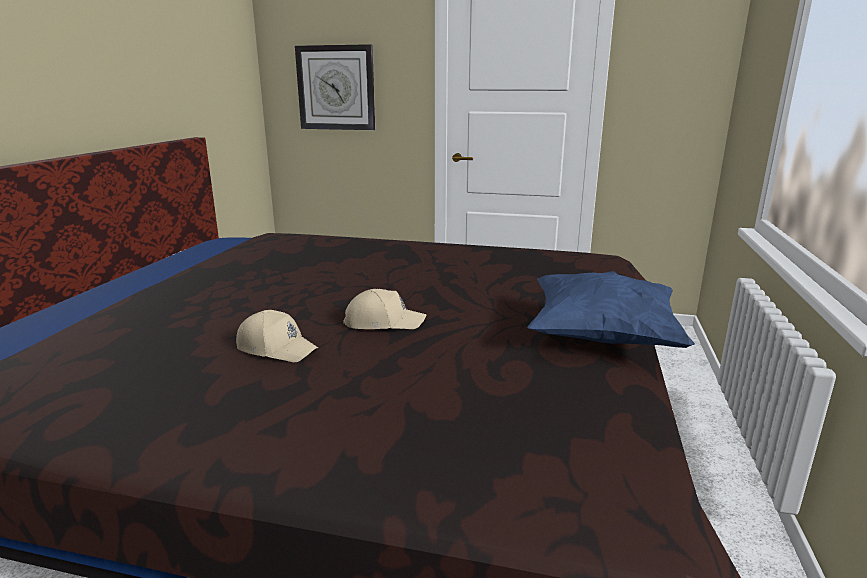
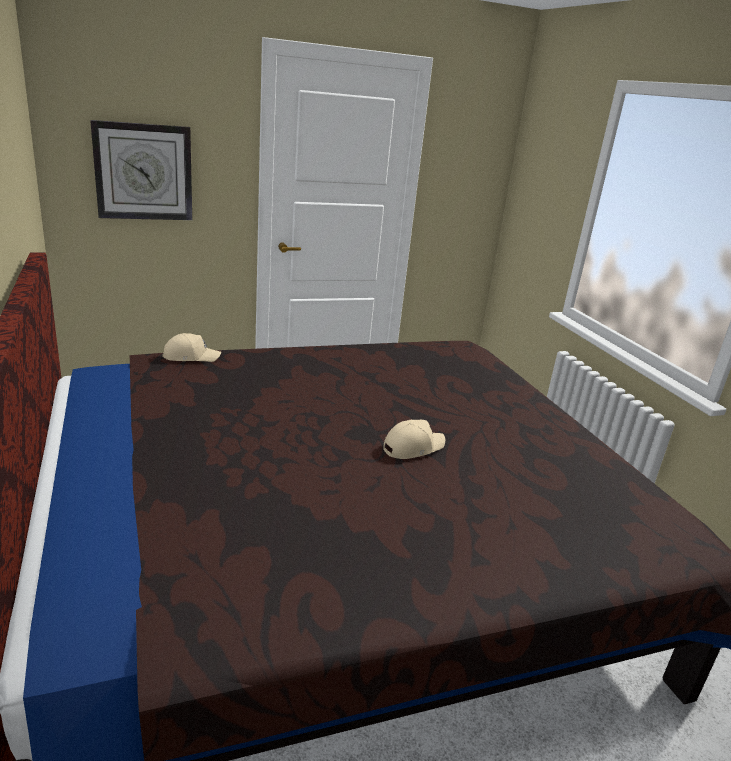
camera: 35 degrees left, 5 degrees up
beige cap [236,310,318,362] -> beige cap moved to [162,333,221,362]
blue pillow [528,271,695,348] -> none

